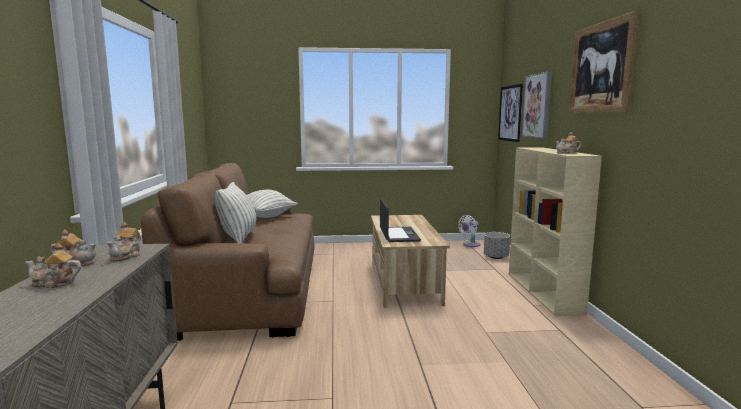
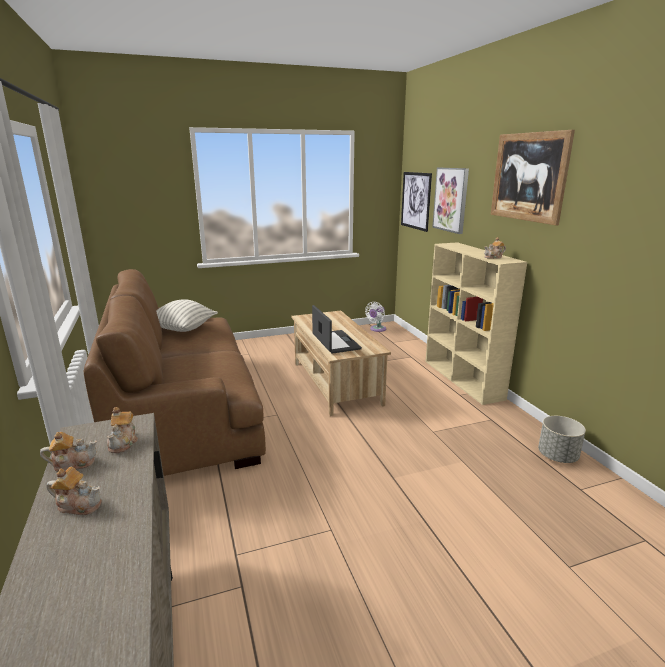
camera: 15 degrees left, 10 degrees up
teapot [25,243,81,288] -> teapot turned 150 degrees counterclockwise [46,467,102,515]
pillow [215,182,256,243] -> none
grey planter [484,232,510,259] -> grey planter moved to [538,416,586,463]

